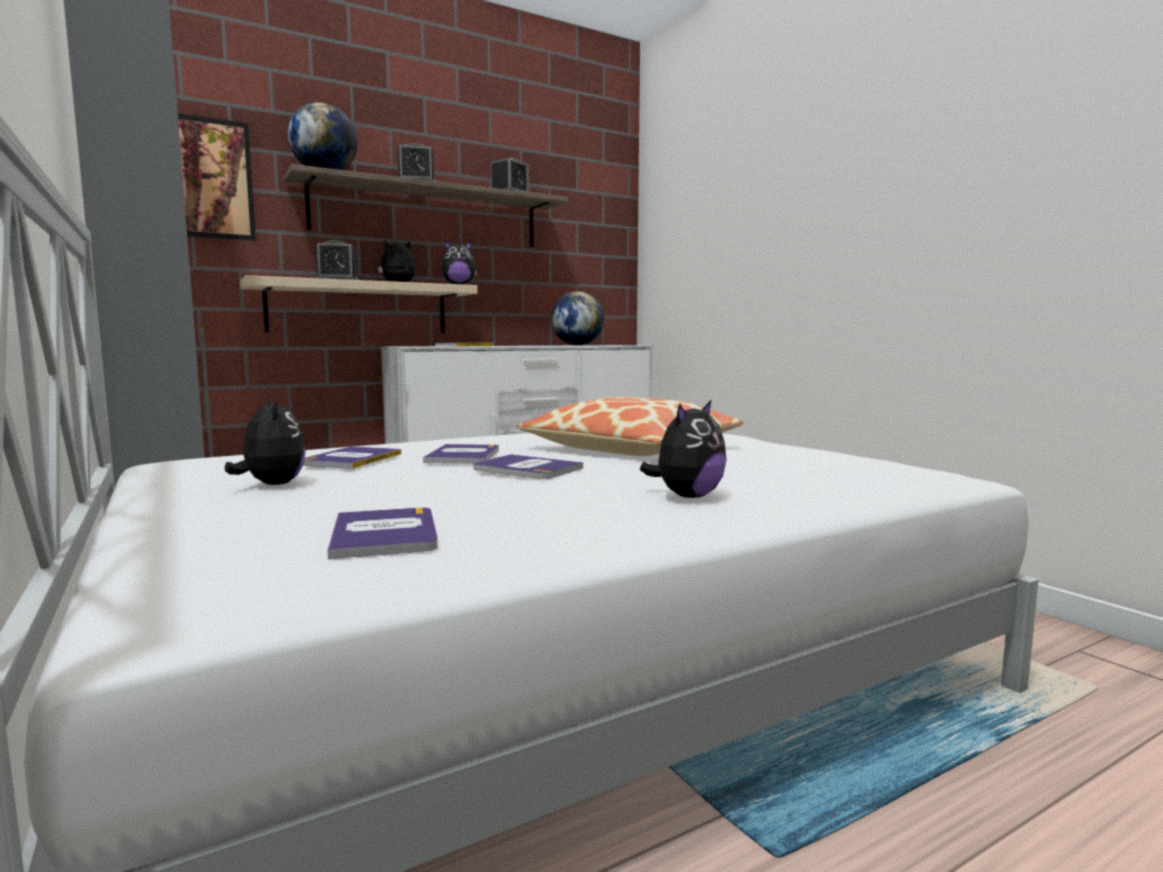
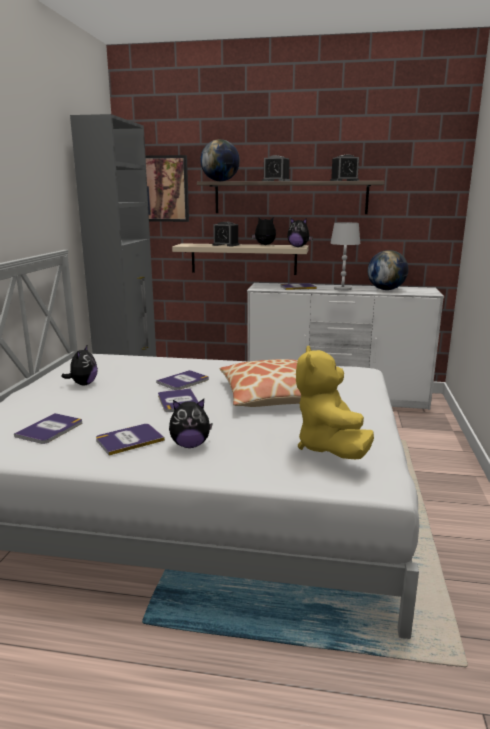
camera: 40 degrees right, 10 degrees up
book [303,447,401,469] -> book moved to [96,424,165,455]
none -> yellow plush toy [296,346,374,460]
none -> white table lamp [330,222,360,291]

